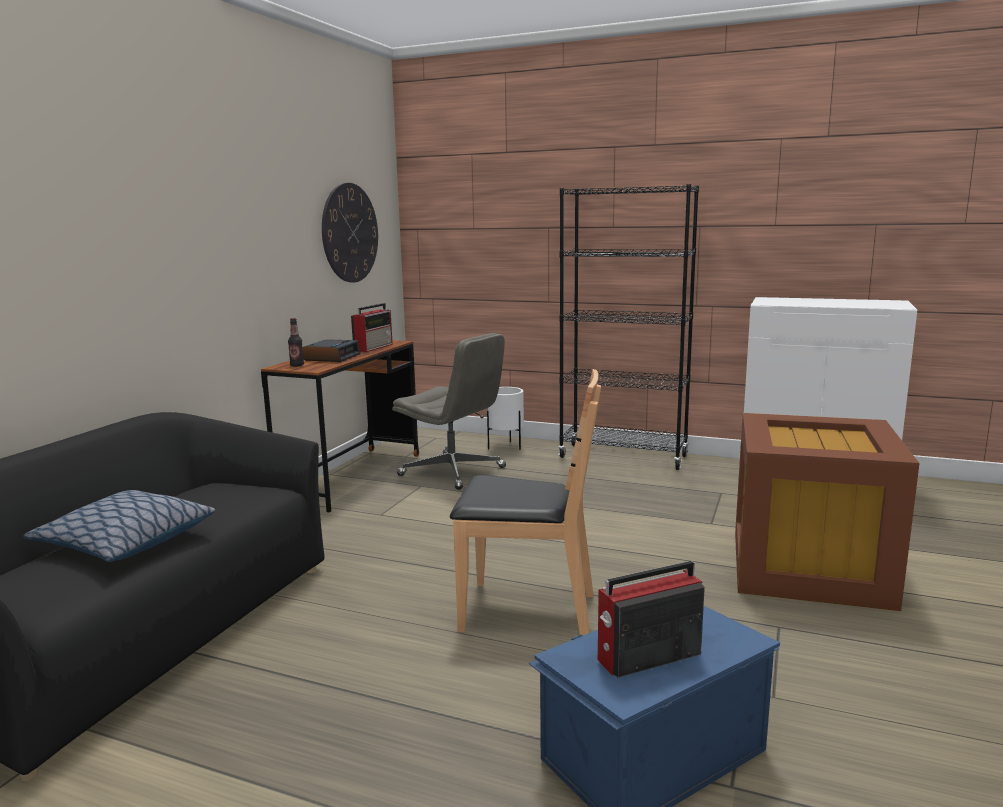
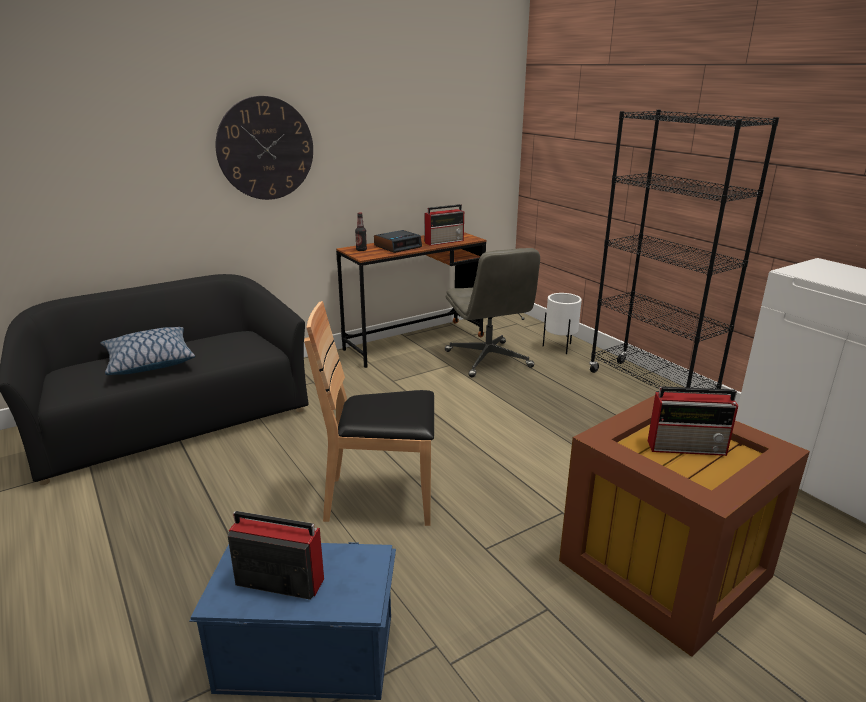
camera: 35 degrees right, 10 degrees up
wall clock [322,183,378,282] -> wall clock moved to [215,96,313,200]
brown chair [450,369,601,636] -> brown chair turned 135 degrees clockwise [304,301,434,526]
none -> radio [648,386,738,456]

